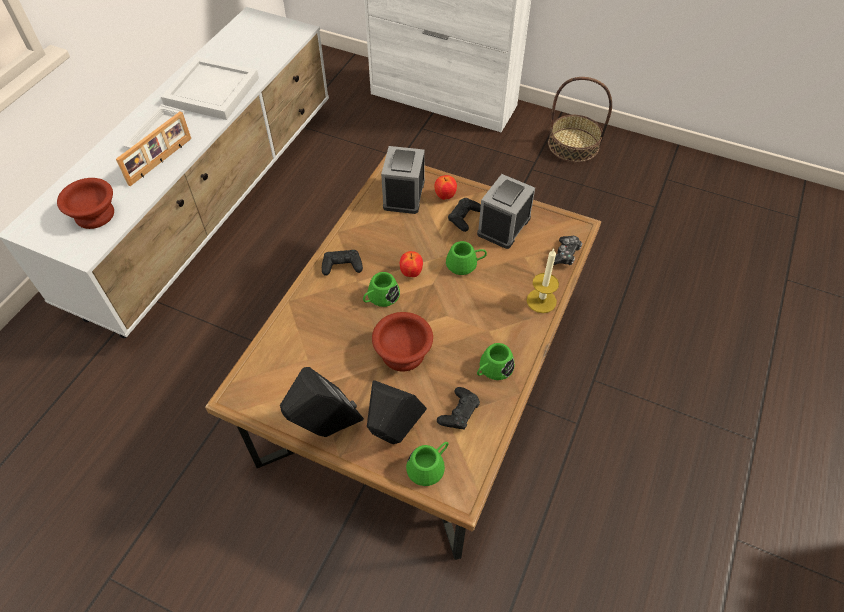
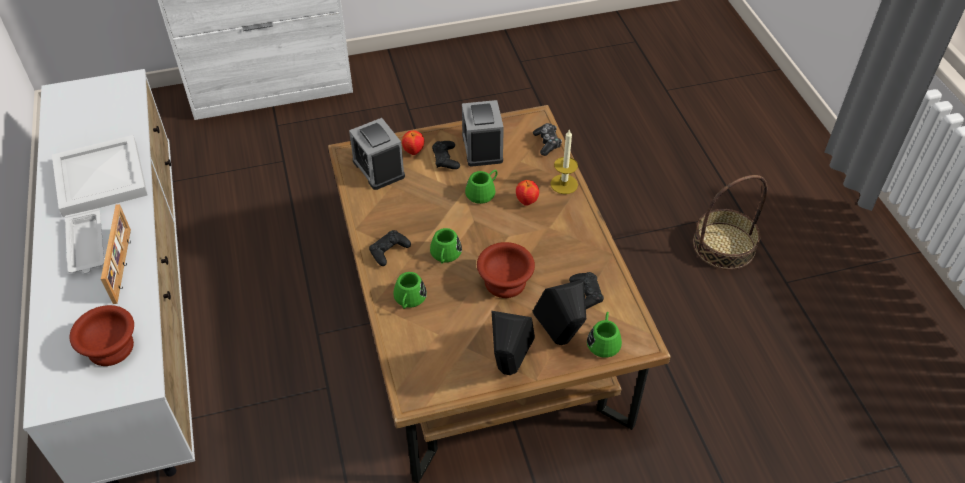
camera: 40 degrees left, 5 degrees down
apple [400,251,423,277] -> apple moved to [516,180,539,206]
green mug [477,343,515,380] -> green mug moved to [393,272,427,309]
basket [548,77,612,162] -> basket moved to [693,175,767,270]

